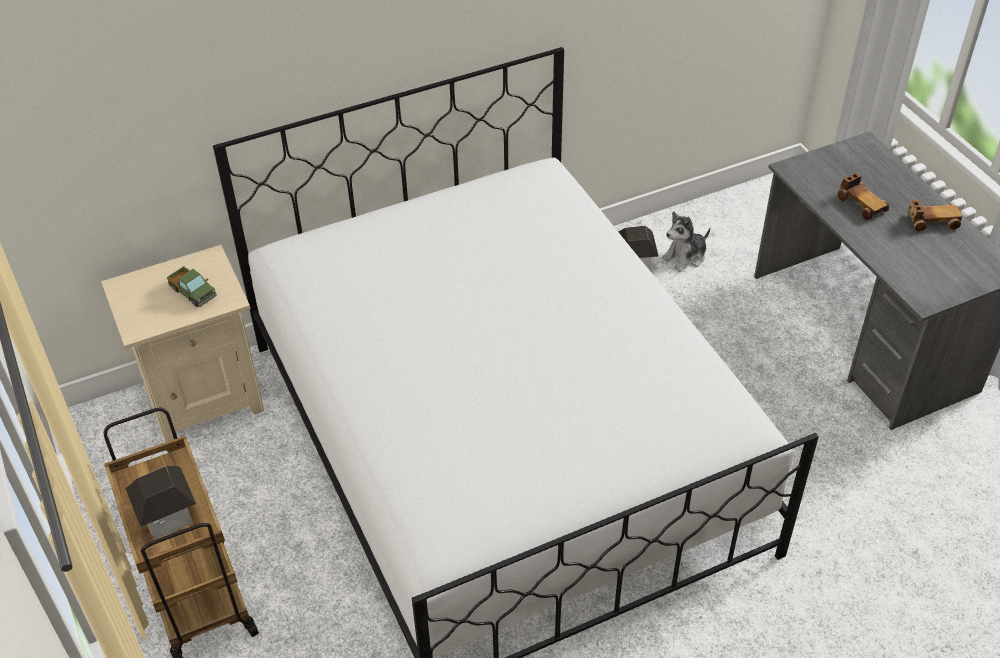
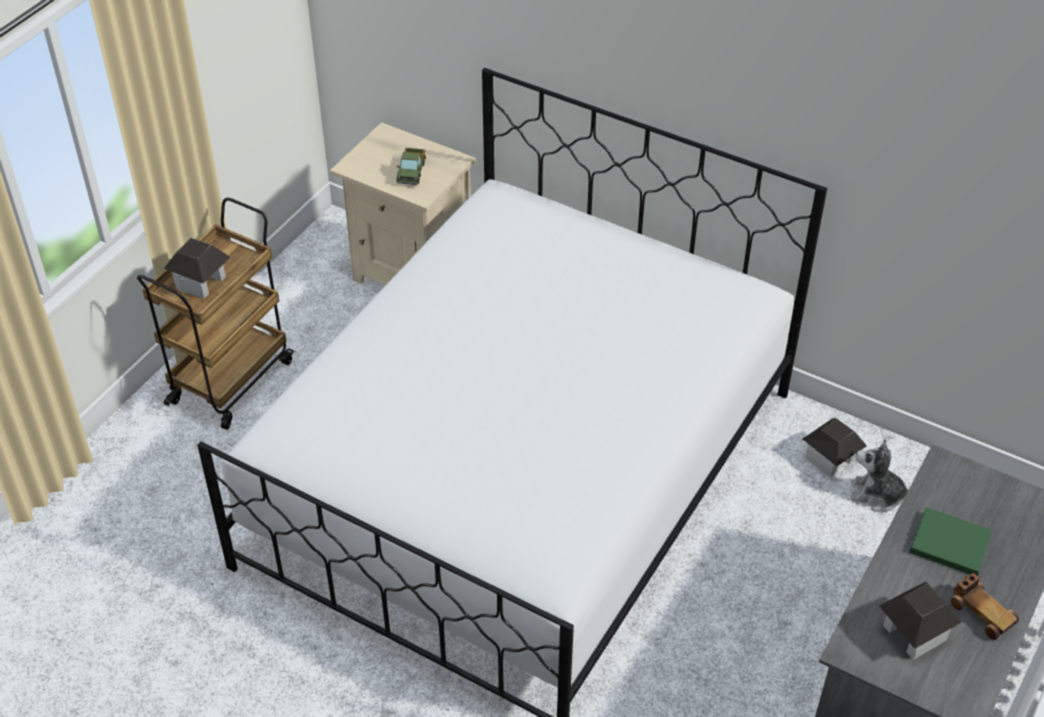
camera: 55 degrees right, 0 degrees up
toy car [838,173,889,220] -> green book [909,507,992,576]
none -> toy house [879,582,962,660]

